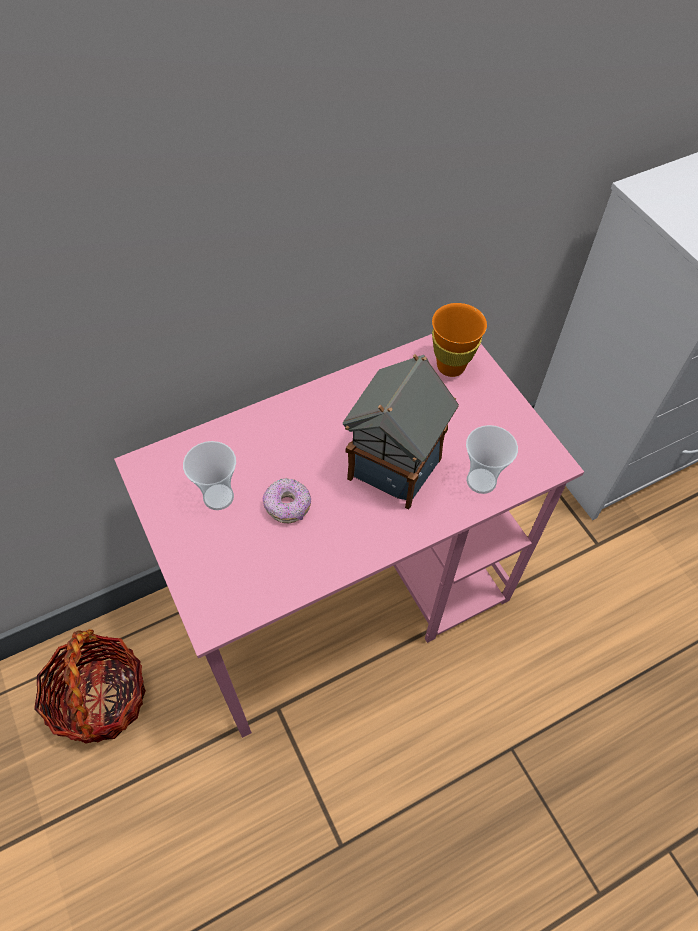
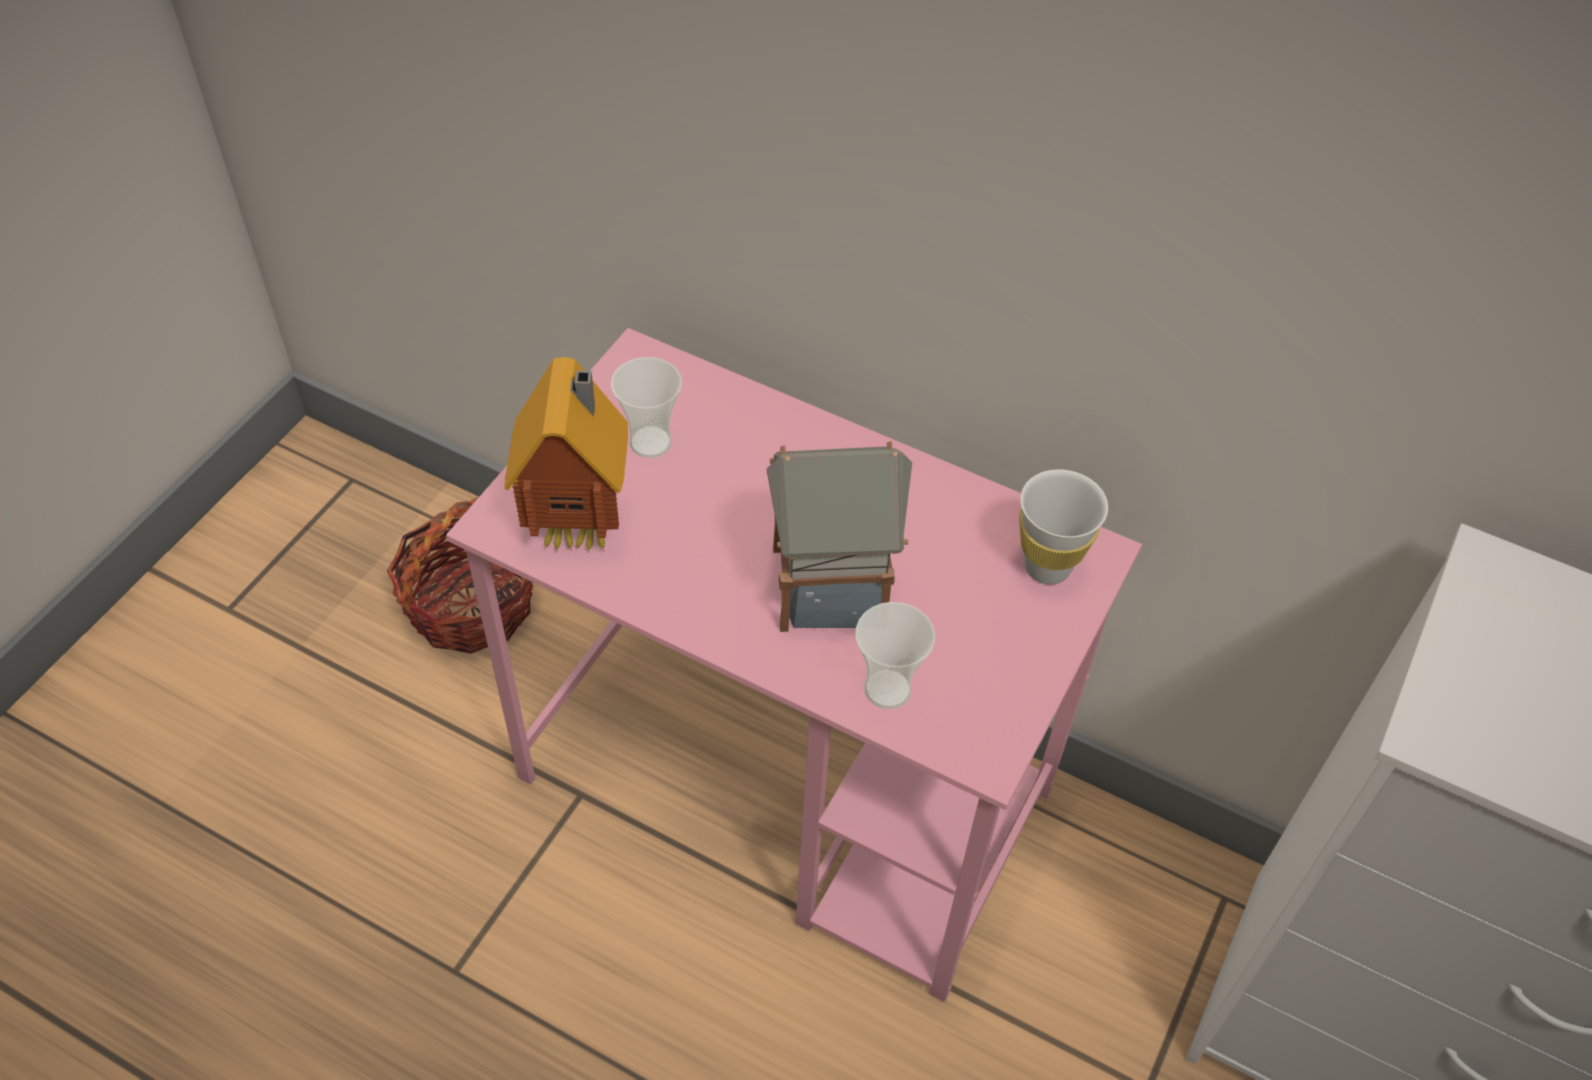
camera: 55 degrees right, 5 degrees down
donut [263,478,311,523] -> none
orange cup [432,303,487,377] -> white cup [1019,469,1108,585]
none -> toy house [504,357,628,553]

